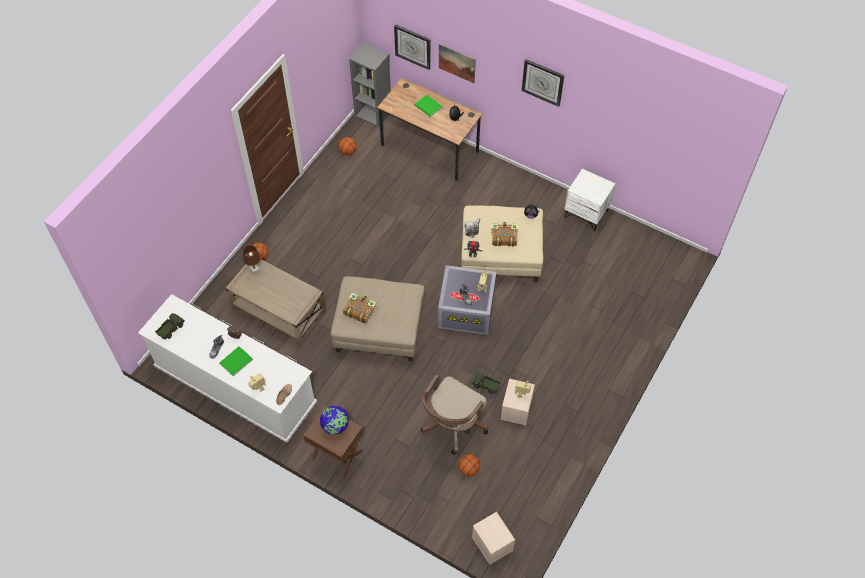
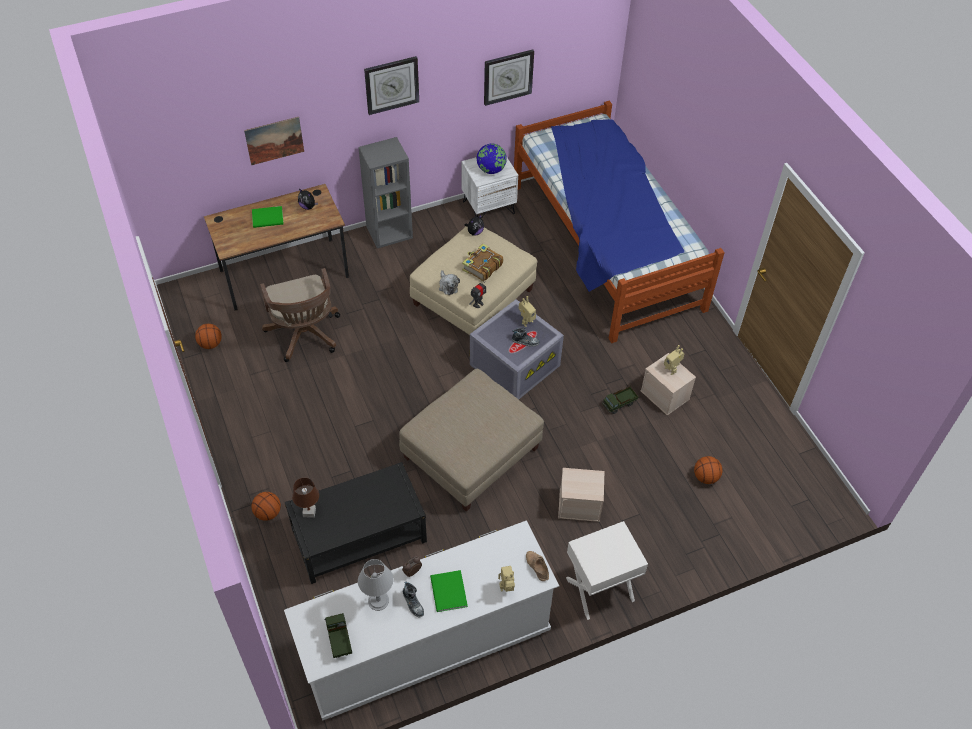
camera: 55 degrees left, 5 degrees down
beige coffee table [225,255,326,345] -> black coffee table [285,462,427,584]
brown nightstand [303,406,363,479] -> white nightstand [566,521,648,620]
globe [320,406,349,435] -> globe moved to [476,144,507,174]
book [343,293,377,323] -> none
grey bookcase [349,43,391,128] -> grey bookcase moved to [358,137,413,249]
wall clock [394,24,430,70] -> wall clock moved to [484,50,534,106]
brown office chair [421,374,488,454] -> brown office chair moved to [260,268,340,362]
beige storage box [472,512,515,565] -> beige storage box moved to [558,468,604,522]
none -> grey table lamp [358,559,393,611]
none -> bed [514,101,725,343]

